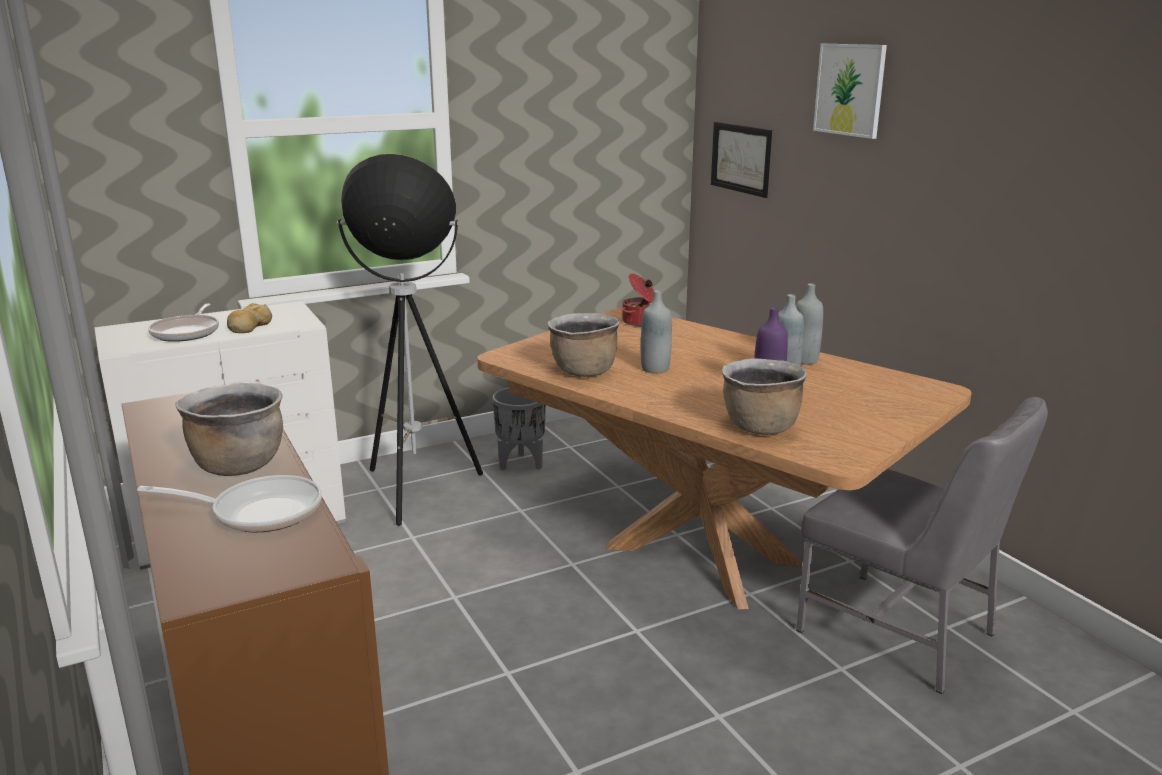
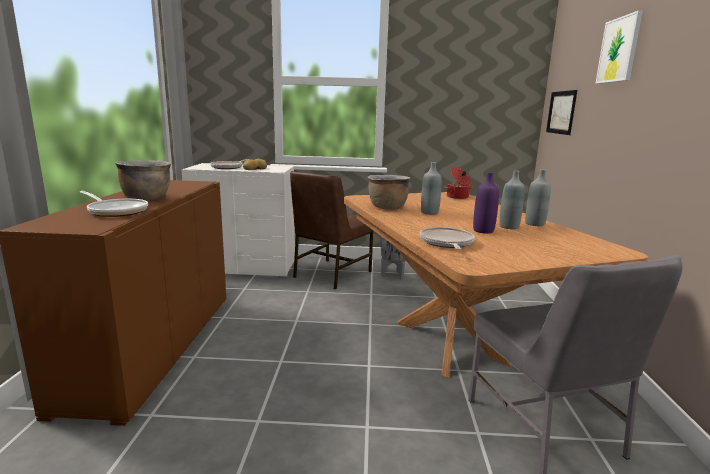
camera: 30 degrees right, 5 degrees down
floor lamp [337,154,483,526] -> brown chair [290,171,373,289]
brown cooking pot [722,358,807,435] -> frying pan [420,227,475,250]

